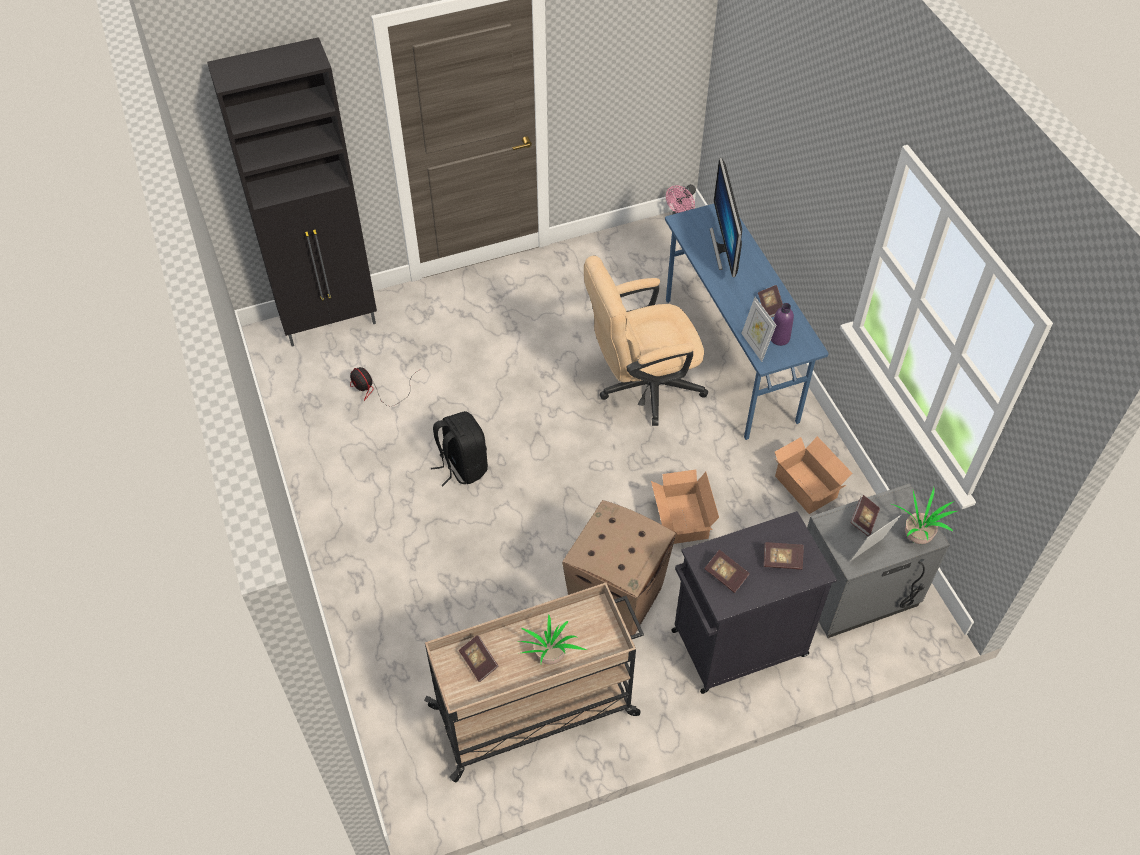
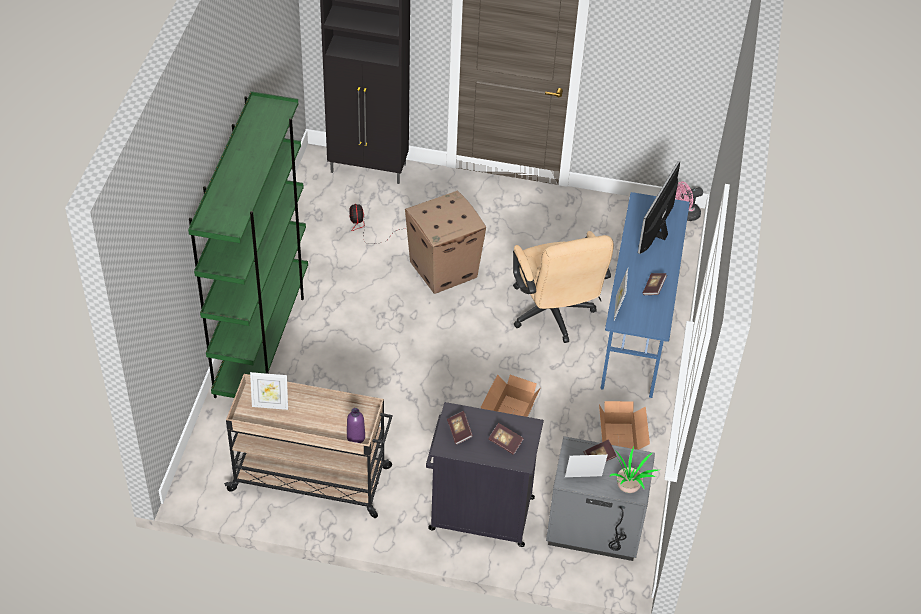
camera: 30 degrees right, 5 degrees down
black backpack [431,411,488,486] -> none
book [459,635,499,682] -> picture frame [250,372,288,410]
potted plant [519,614,587,664] -> none
cardboard box [562,500,676,636] -> cardboard box moved to [405,191,486,294]
beige office chair [584,256,708,426] -> beige office chair turned 120 degrees counterclockwise [513,231,614,343]
purple bottle [771,303,794,346] -> purple bottle moved to [347,408,365,443]
none -> green bookcase [188,91,308,398]

